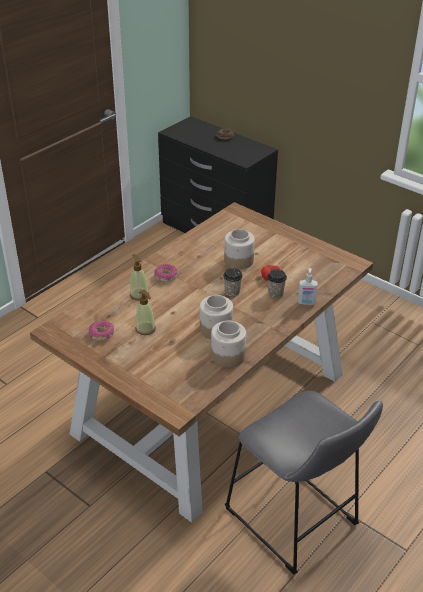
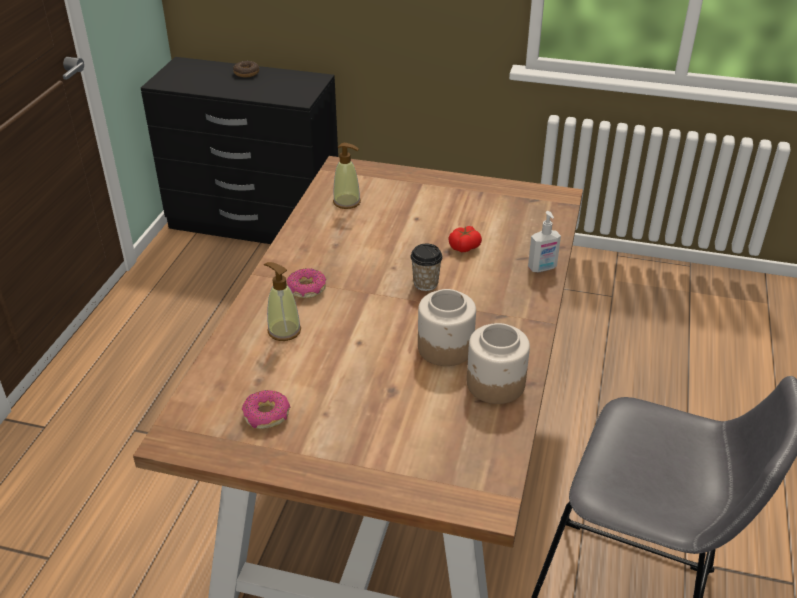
camera: 25 degrees left, 0 degrees up
soap dispenser [135,290,156,335] -> soap dispenser moved to [333,143,361,209]
jar [224,229,255,270] -> none
cup [267,269,287,298] -> none

